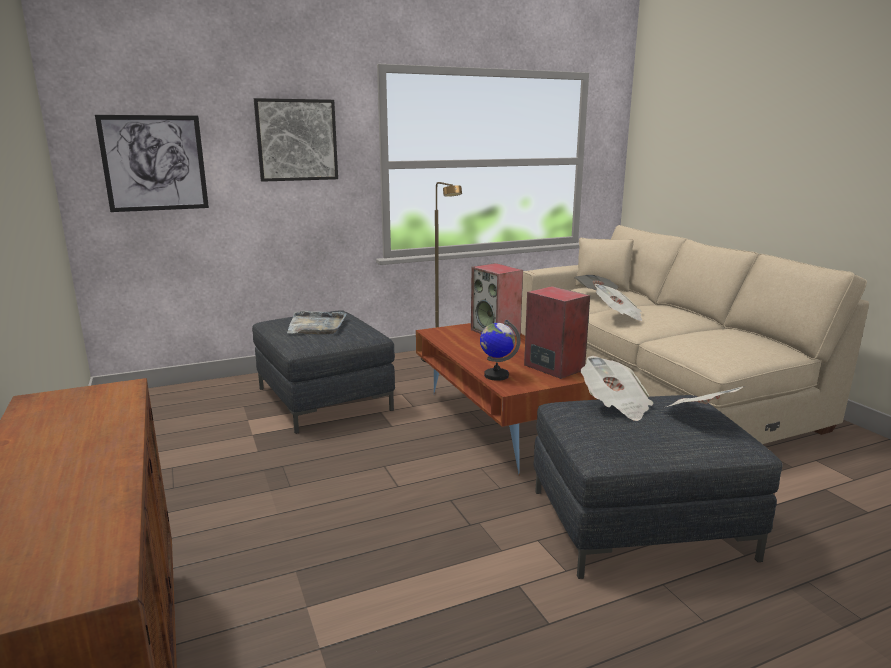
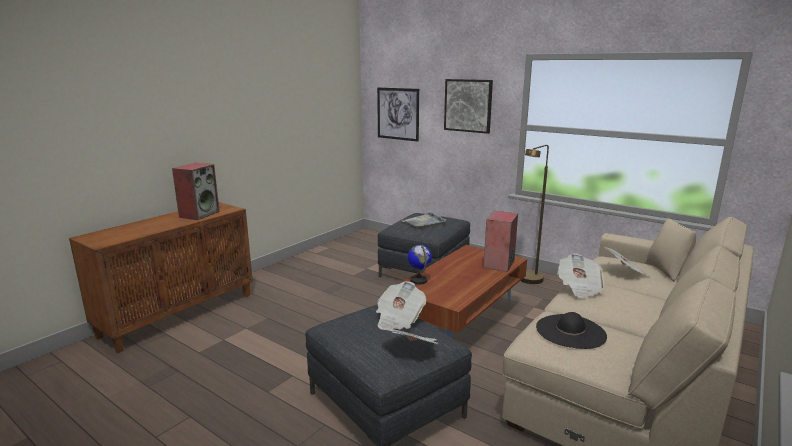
camera: 60 degrees right, 0 degrees up
speaker [524,286,590,379] -> speaker moved to [172,163,220,220]
none -> black hat [536,312,607,349]

